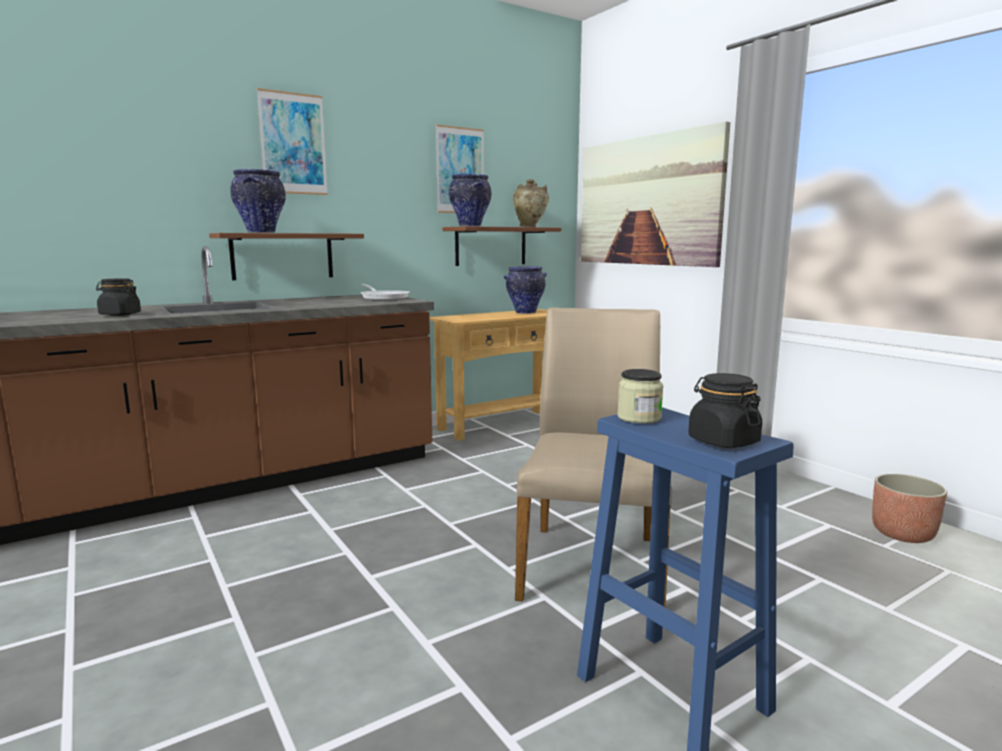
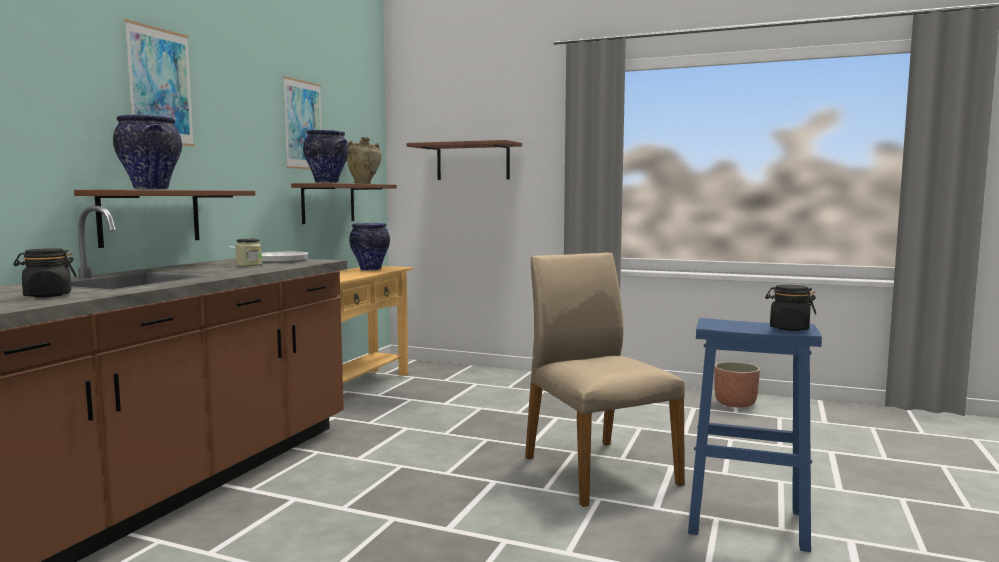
camera: 35 degrees left, 5 degrees down
picture [581,121,730,267] -> brown shelf [406,140,522,180]
jar [617,369,663,423] -> jar moved to [236,239,262,266]

